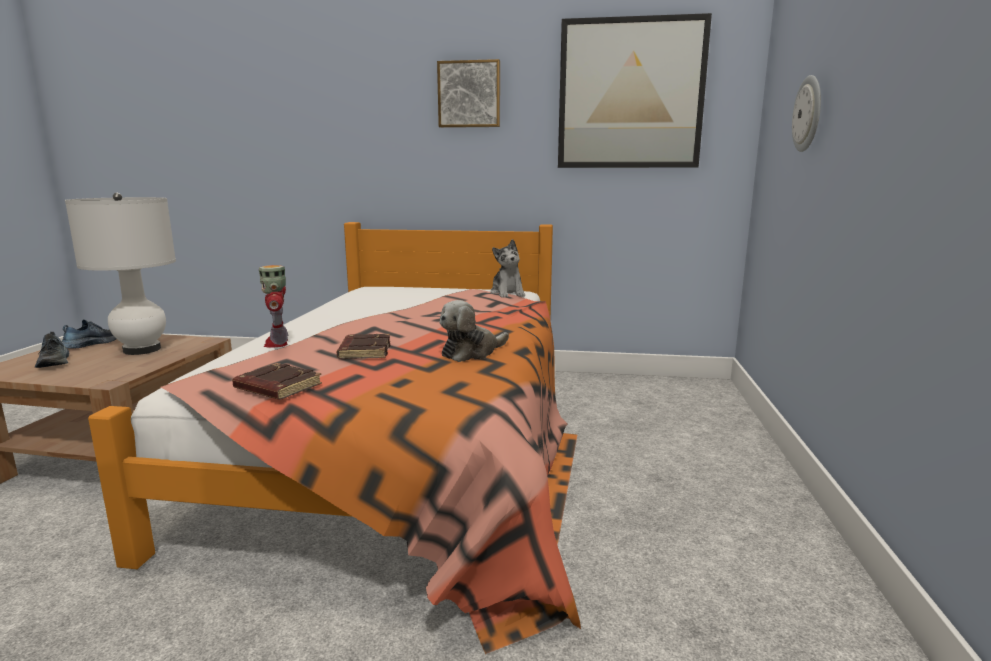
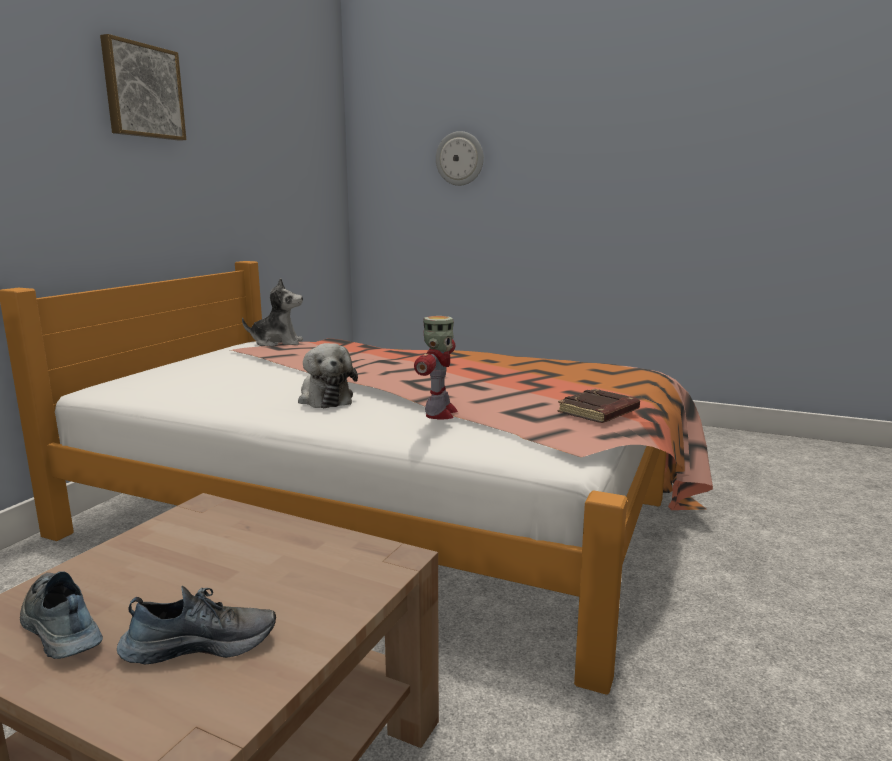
camera: 75 degrees left, 0 degrees up
white table lamp [65,193,176,355] -> none
toy robot [259,265,288,348] -> toy robot turned 75 degrees counterclockwise [414,316,458,419]
brown book [337,334,390,359] -> none
plush toy [439,300,509,362] -> plush toy moved to [298,343,358,409]
picture [558,13,712,168] -> none

